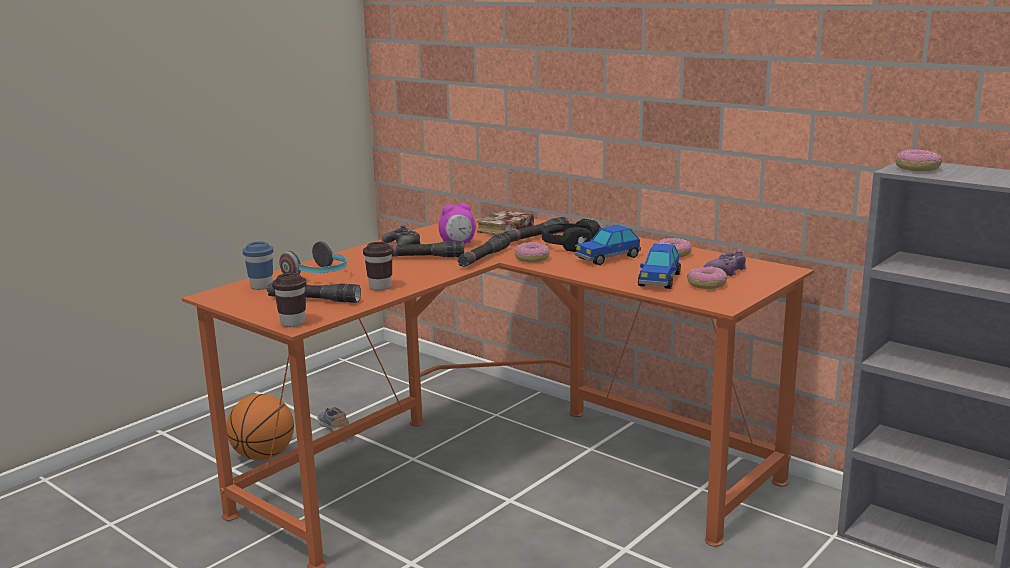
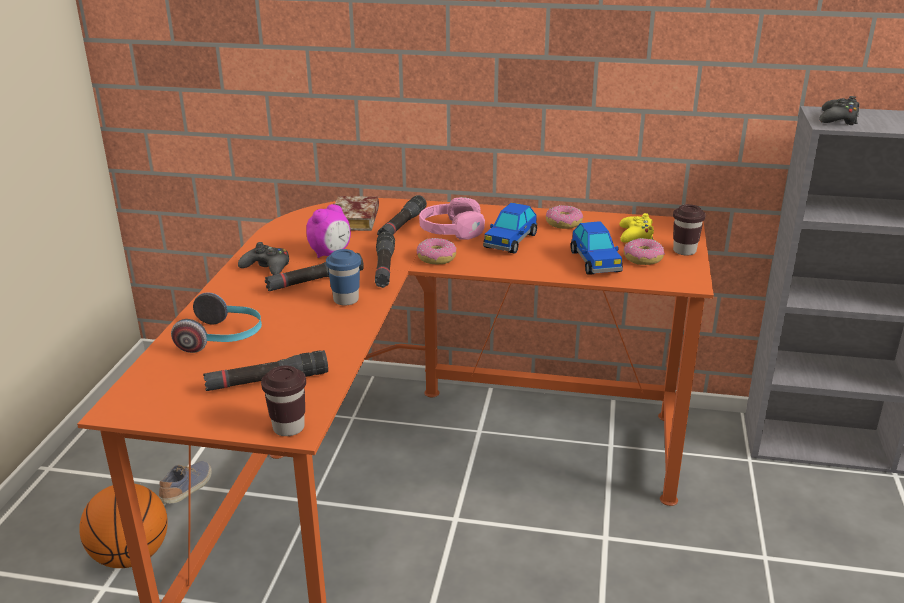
camera: 30 degrees left, 10 degrees up
blue cup [242,241,273,290] -> blue cup moved to [326,249,361,305]
shoe [317,407,349,431] -> shoe turned 75 degrees clockwise [159,461,212,504]
brown cup [363,242,393,291] -> brown cup moved to [673,204,706,255]
black headphones [542,218,601,252] -> pink headphones [419,197,485,240]
purple game controller [704,251,746,276] -> yellow game controller [619,213,654,243]
donut [896,149,942,171] -> black game controller [819,96,860,125]

